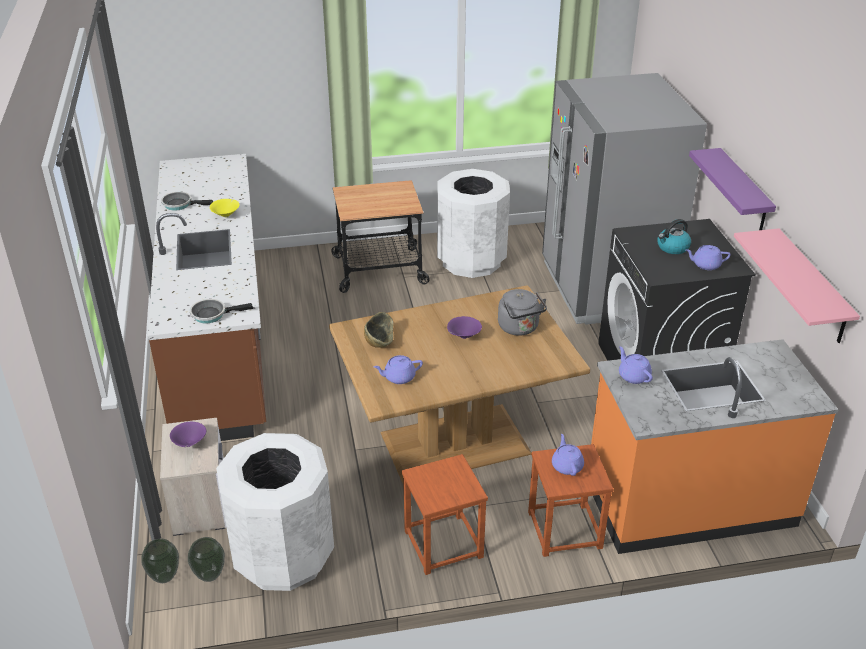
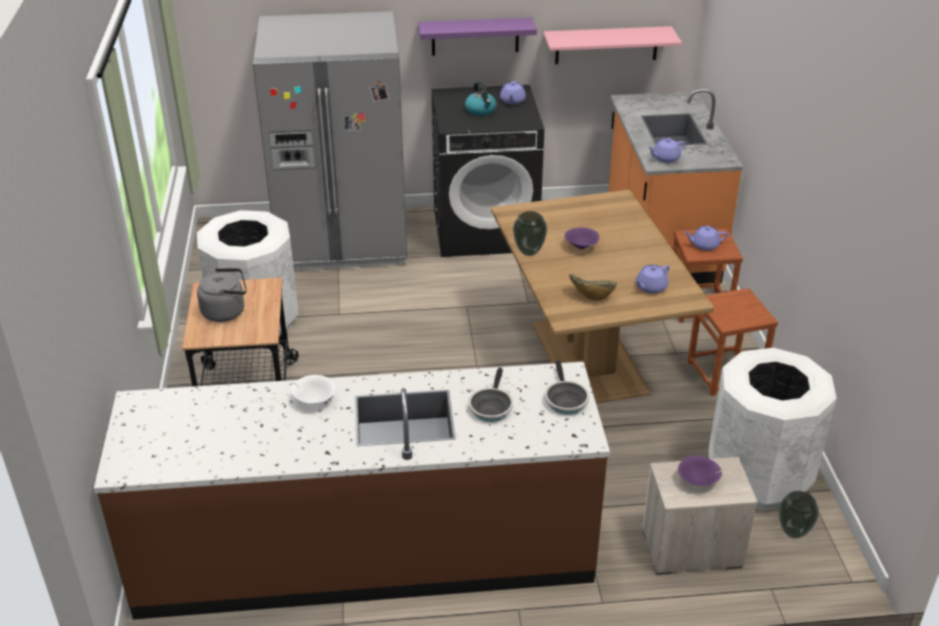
camera: 85 degrees left, 0 degrees up
vase [141,539,179,583] -> vase moved to [513,211,547,256]
frying pan [161,192,213,211] -> frying pan moved to [468,367,513,422]
yellow bowl [210,199,240,217] -> white bowl [291,375,336,404]
purple teapot [374,355,423,384] -> purple teapot turned 60 degrees clockwise [635,265,670,293]
grey kettle [498,289,547,336] -> grey kettle moved to [197,268,247,322]

